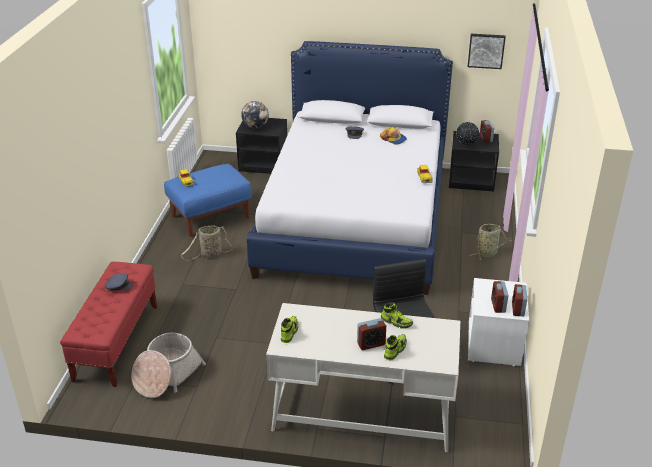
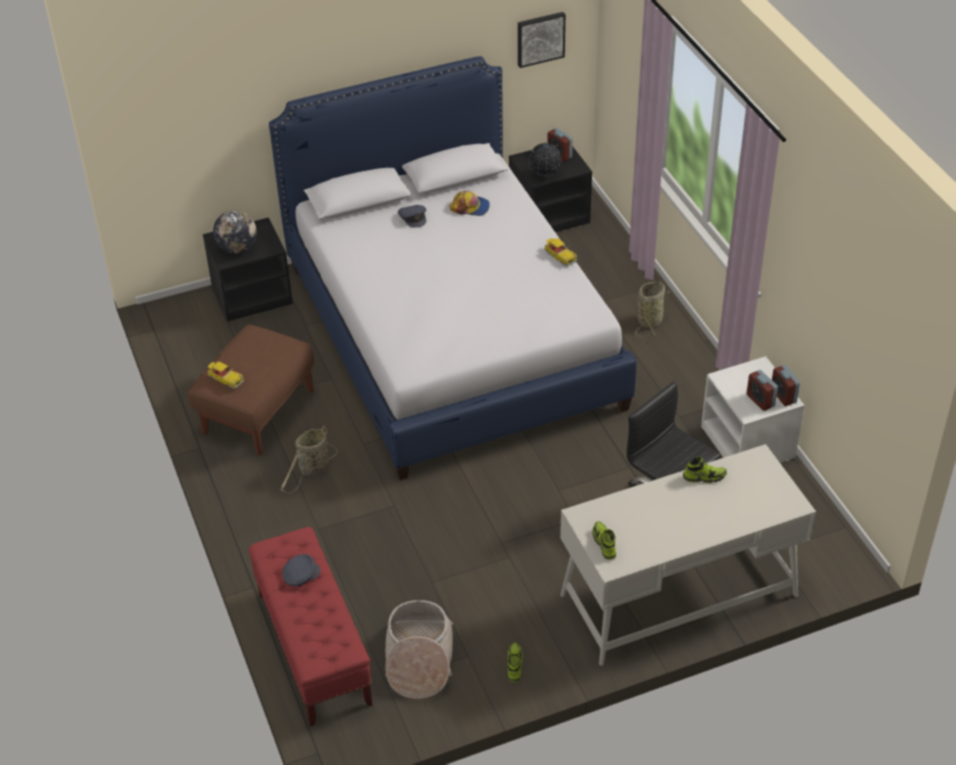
camera: 30 degrees left, 10 degrees up
blue ottoman [164,164,252,237] -> brown ottoman [187,324,314,455]
alarm clock [357,318,386,350] -> none
shoe [384,334,407,360] -> shoe moved to [507,642,524,682]

